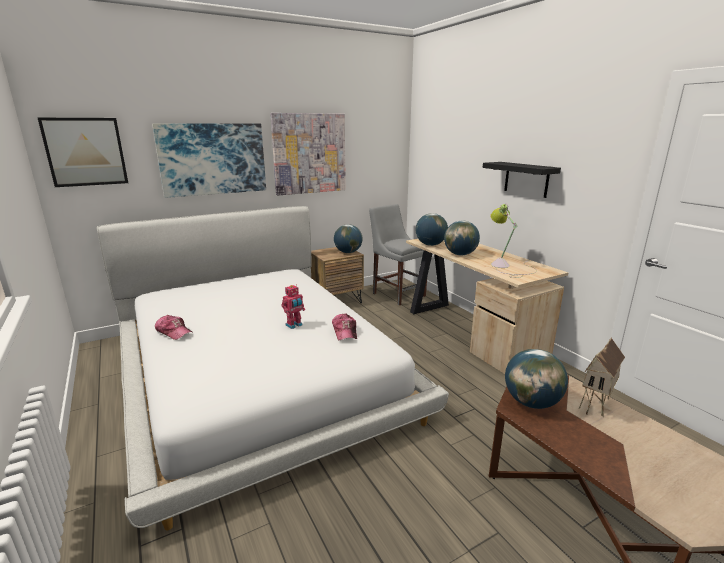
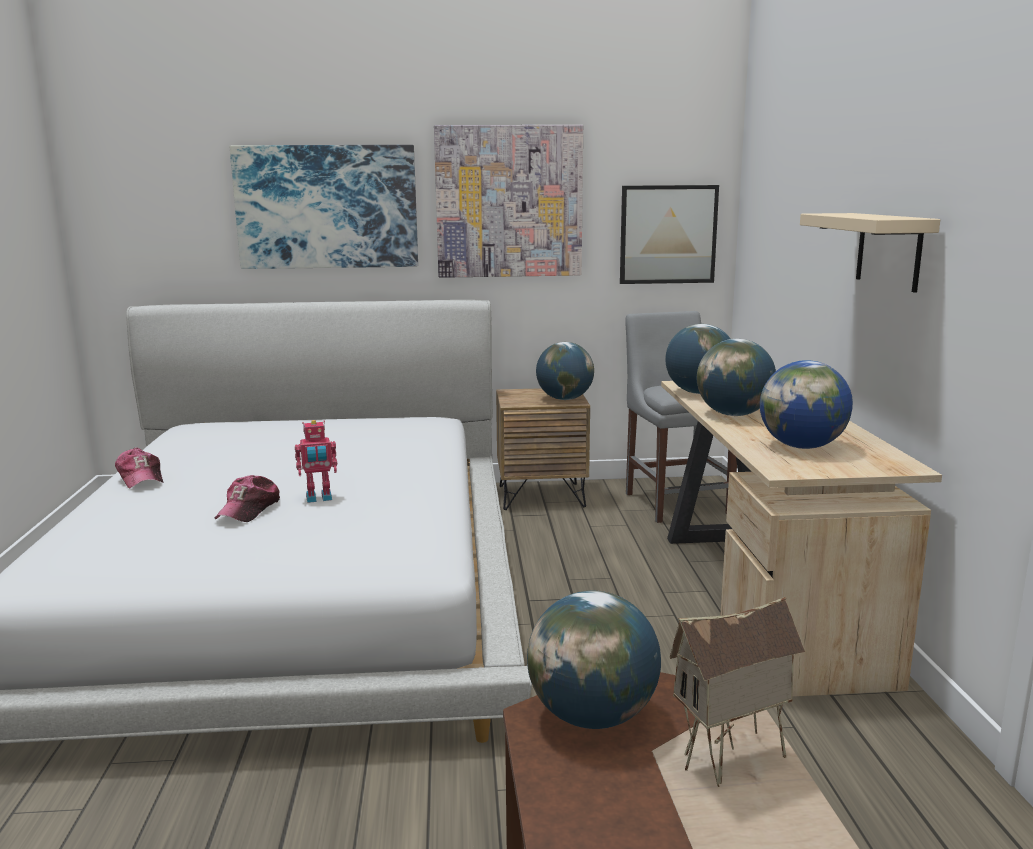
camera: 25 degrees right, 5 degrees down
picture [38,118,128,187] -> picture moved to [620,185,719,284]
cap [332,313,357,341] -> cap moved to [215,475,280,522]
black shelf [482,162,561,198] -> beige shelf [800,213,940,293]
table lamp [490,204,537,278] -> globe [760,360,853,449]

